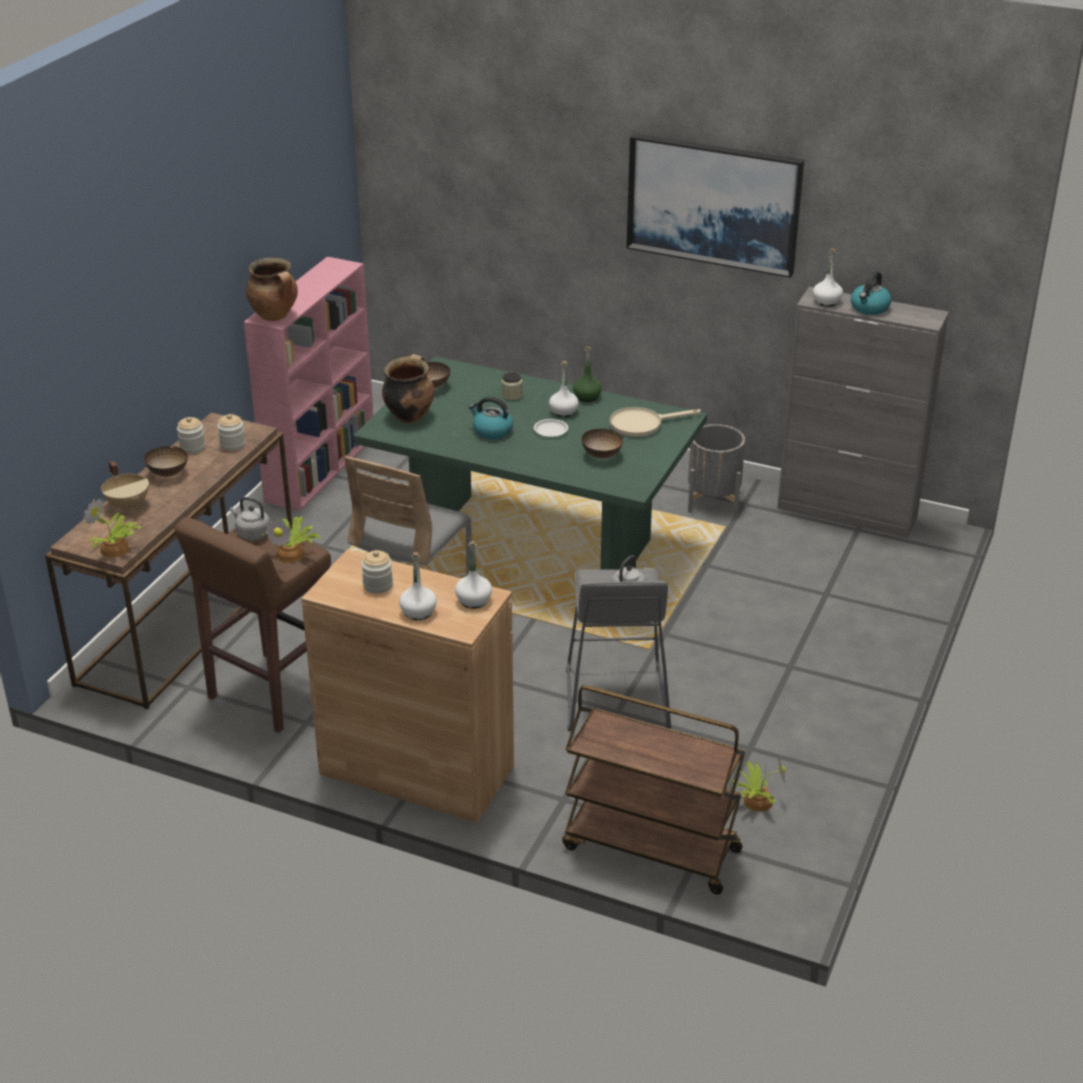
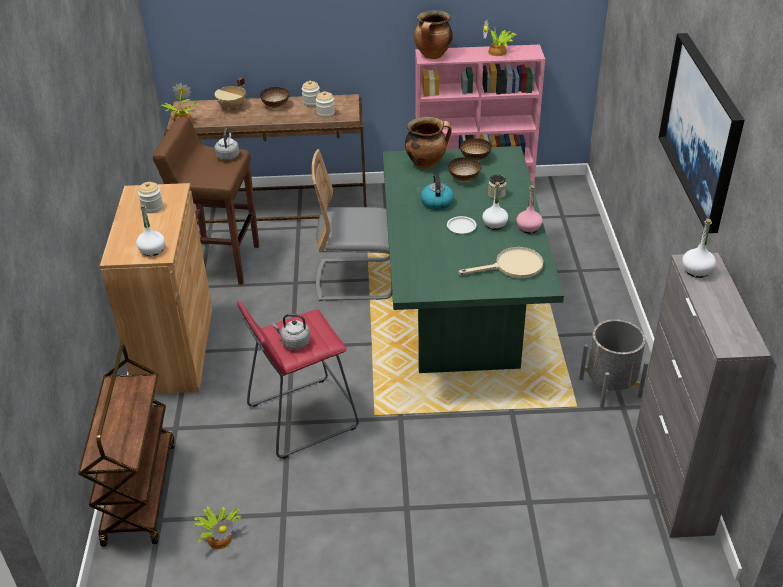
camera: 65 degrees right, 5 degrees up
potted plant [262,516,320,563] -> potted plant moved to [483,19,517,56]
white bottle [399,552,437,620] -> none
grey stool [566,568,671,732] -> red stool [237,301,359,459]
green bottle [573,346,602,402] -> pink bottle [516,185,543,233]
bowl [582,429,623,459] -> bowl moved to [448,157,482,181]
beige frying pan [610,407,701,437] -> beige frying pan turned 120 degrees clockwise [458,247,543,278]
kettle [851,271,891,315] -> none

